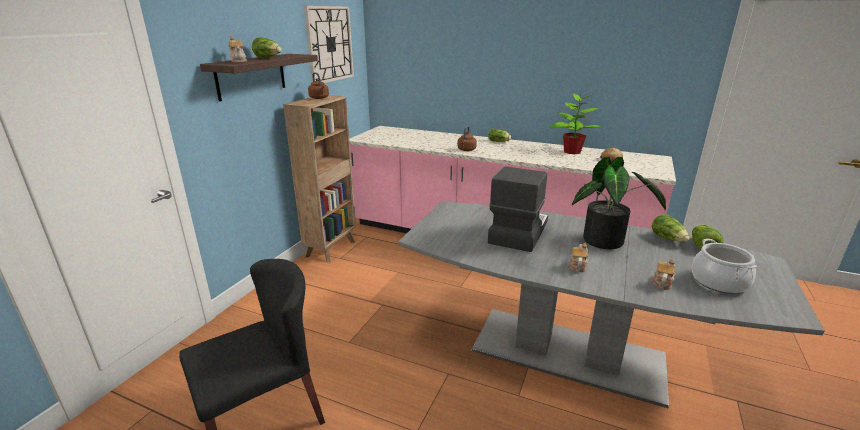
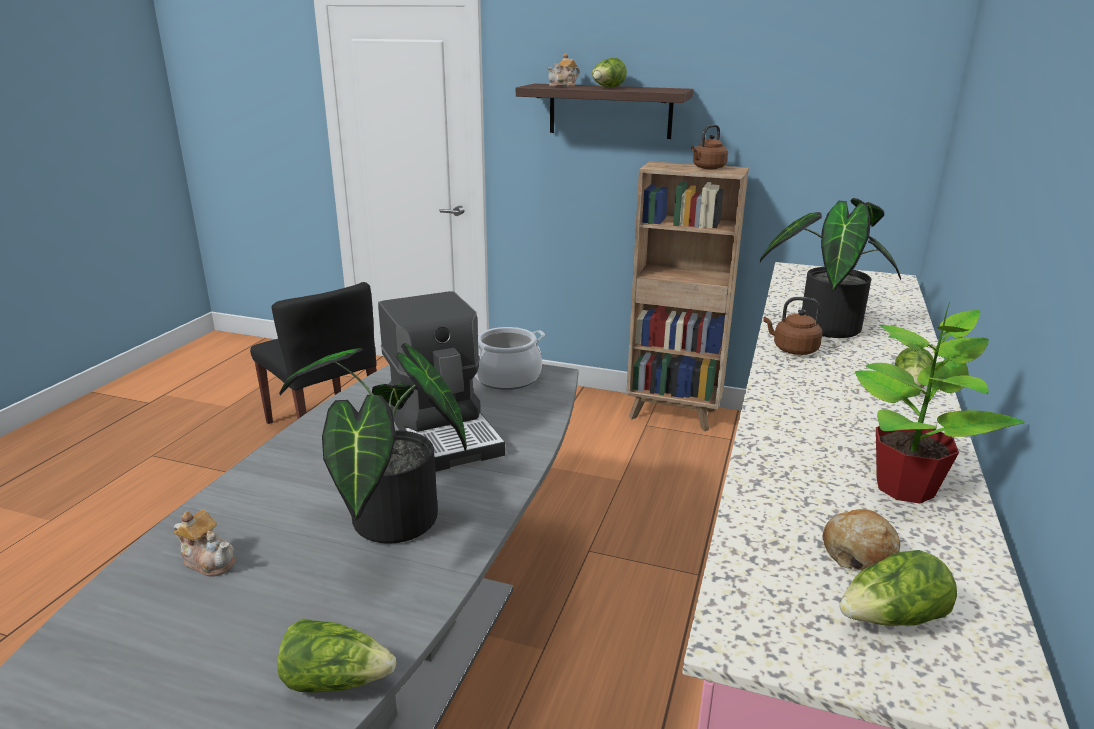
camera: 85 degrees right, 0 degrees up
wall clock [304,6,354,83] -> none
coffee machine [488,166,548,252] -> coffee machine turned 45 degrees clockwise [378,291,505,472]
teapot [568,243,588,272] -> none
lettuce [652,214,689,242] -> lettuce moved to [840,550,957,626]
cooking pot [692,239,757,294] -> cooking pot moved to [475,327,545,390]
none -> potted plant [760,198,901,338]

